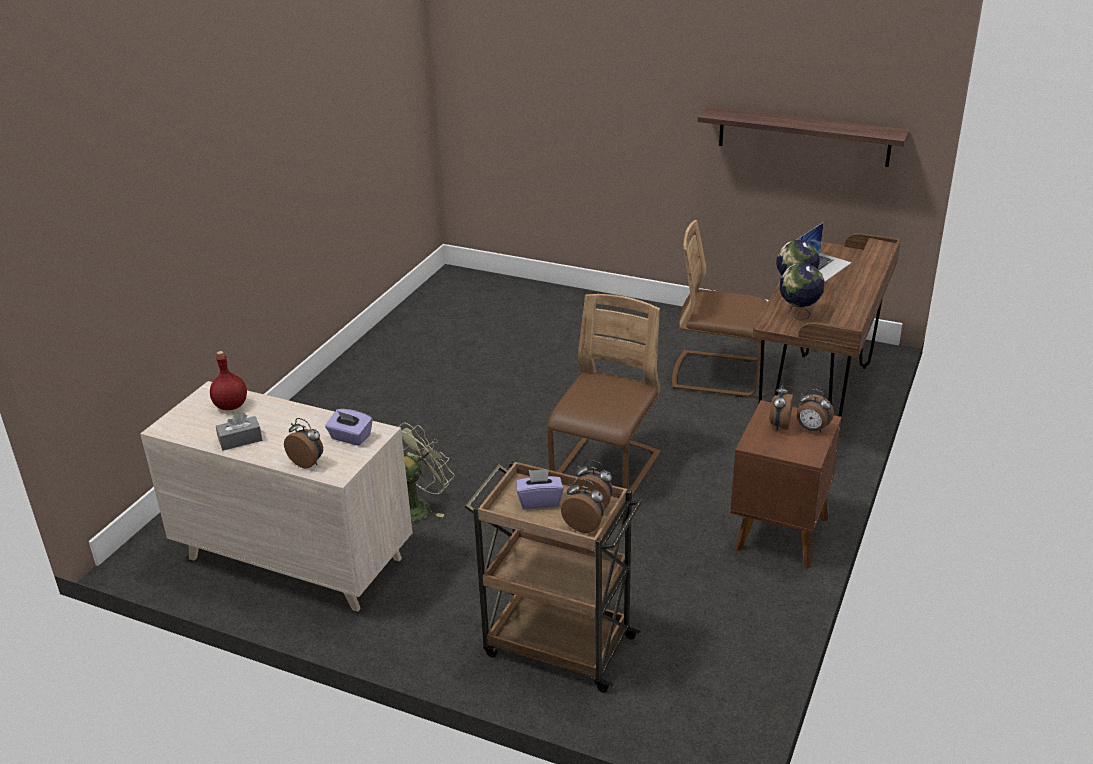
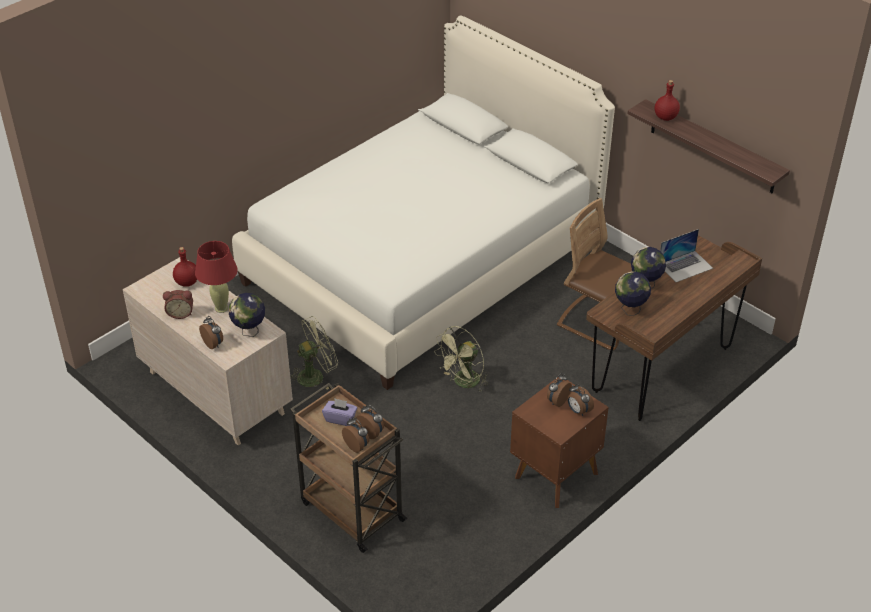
camera: 20 degrees right, 10 degrees up
grey tissue box [216,412,262,451] -> alarm clock [163,290,193,319]
purple tissue box [325,409,373,446] -> globe [229,293,265,337]
brown chair [547,294,661,496] -> green fan [434,326,488,393]
none -> red table lamp [195,241,238,313]
none -> white bed [232,16,615,390]
none -> red bottle [654,80,680,121]

